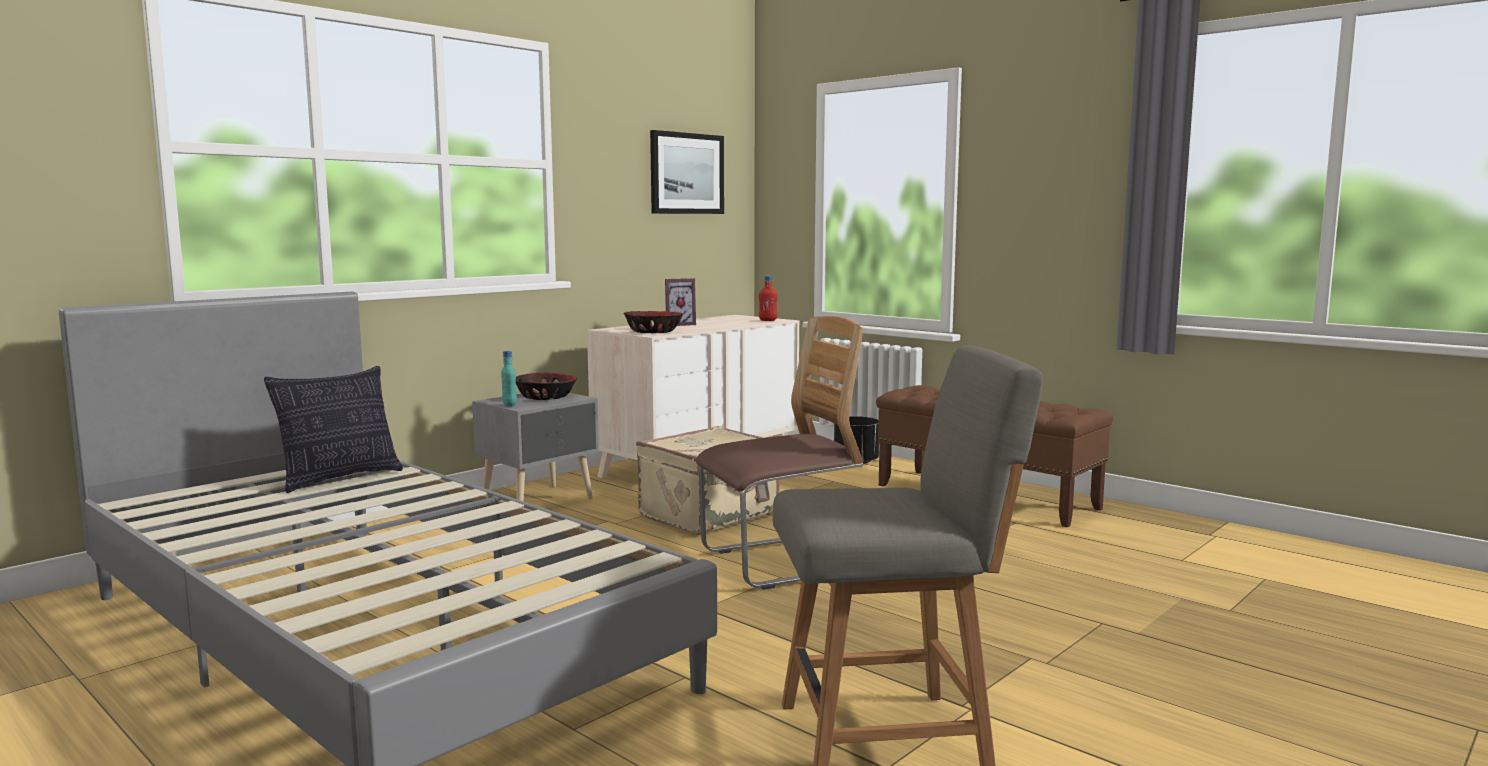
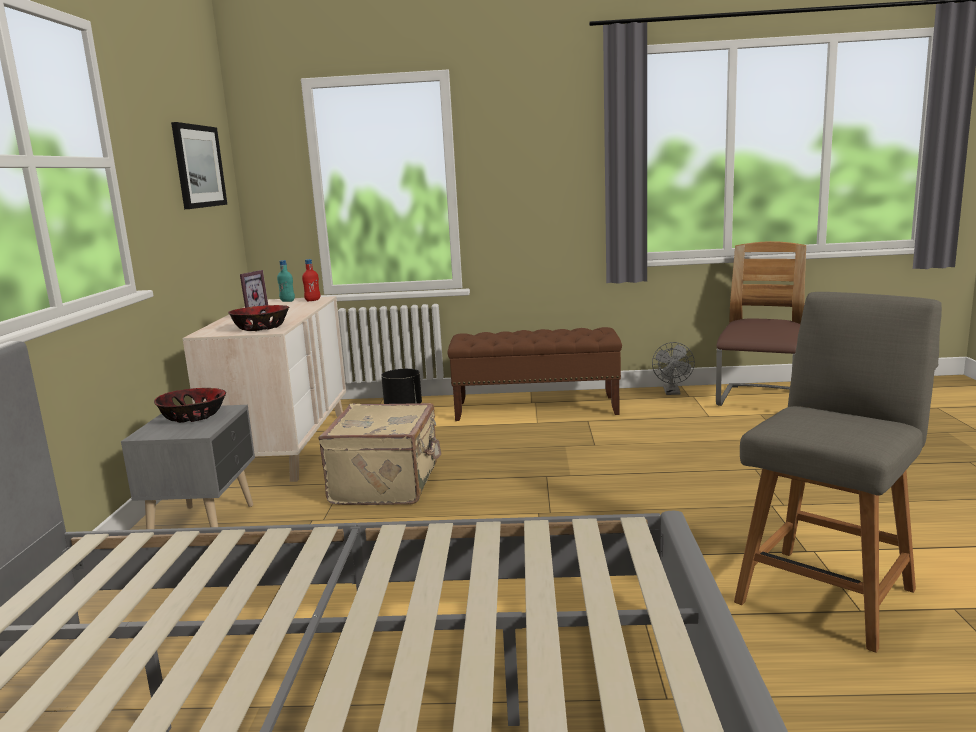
camera: 40 degrees left, 5 degrees up
pillow [264,366,403,493] -> none
turquoise bottle [501,351,517,407] -> turquoise bottle moved to [277,260,295,302]
chair [696,316,863,590] -> chair moved to [716,241,806,406]
none -> grey fan [652,342,695,395]

